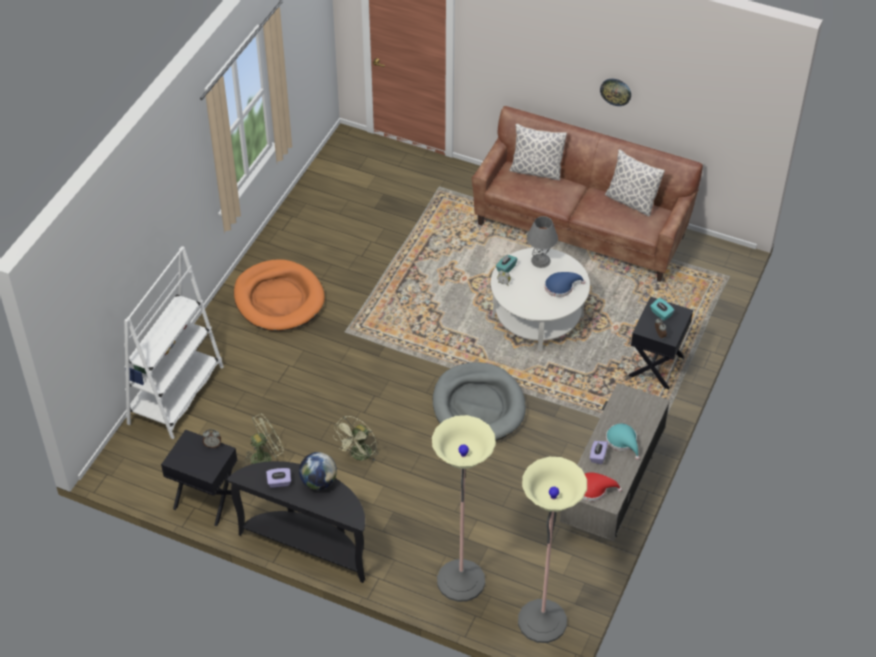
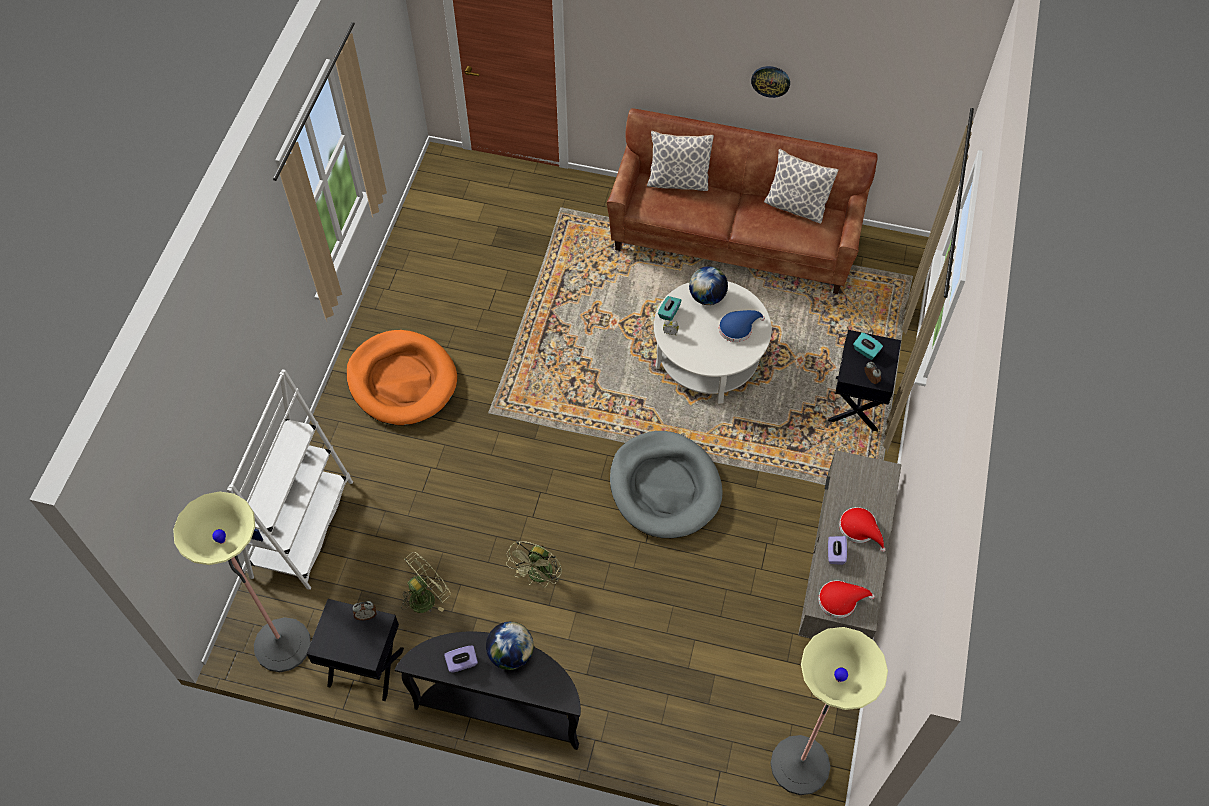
camera: 10 degrees left, 10 degrees up
floor lamp [432,415,496,602] -> floor lamp moved to [173,491,311,672]
grey table lamp [527,216,558,268] -> globe [689,266,728,305]
turquoise hat [606,424,640,460] -> red hat [839,507,886,552]

